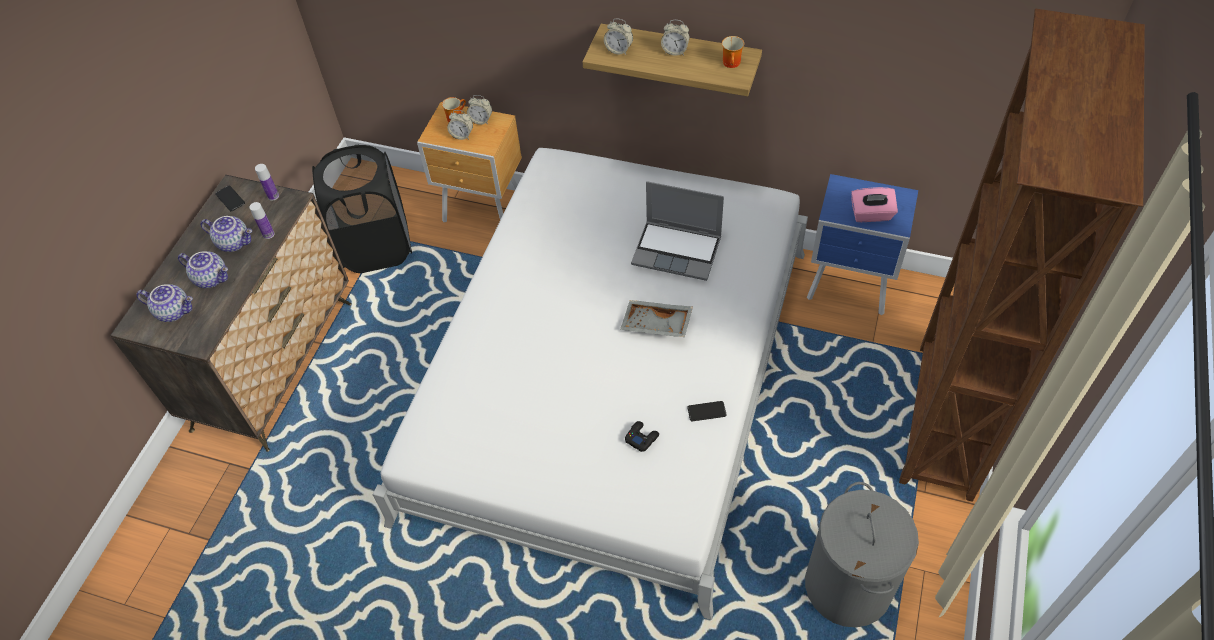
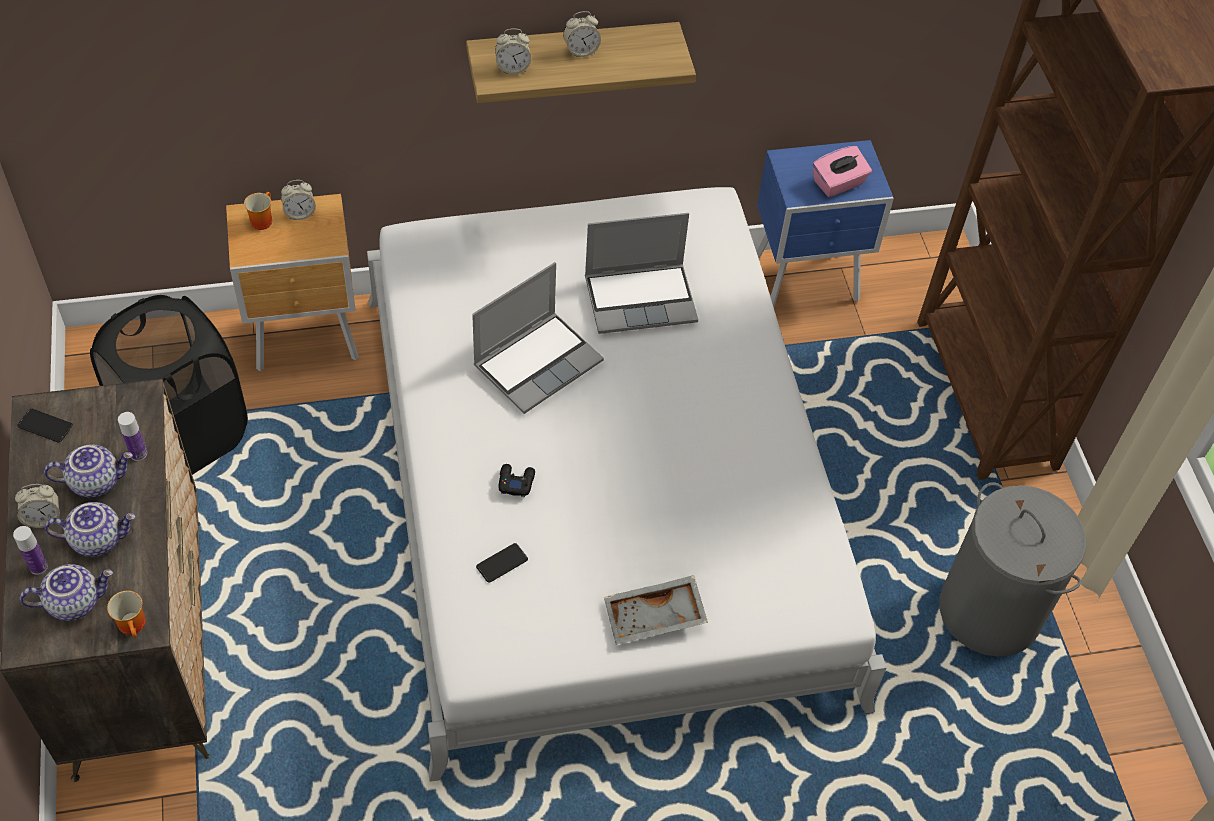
camera: 35 degrees left, 0 degrees up
bottle [255,164,279,201] -> bottle moved to [13,526,48,575]
alarm clock [447,110,473,140] -> alarm clock moved to [15,484,60,528]
grey tray [620,300,693,337] -> grey tray moved to [604,575,708,645]
black game controller [625,421,659,452] -> black game controller moved to [498,464,535,497]
phone [687,401,727,421] -> phone moved to [476,543,528,583]
mug [722,36,744,68] -> mug moved to [107,591,146,638]
none -> laptop [472,262,604,414]

